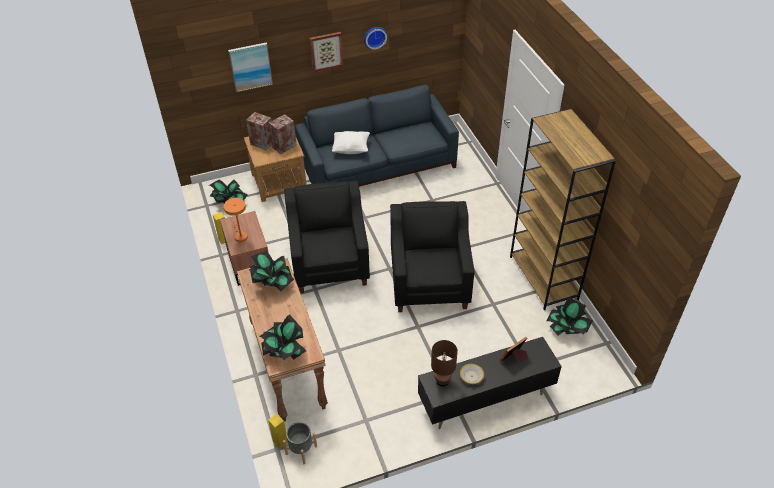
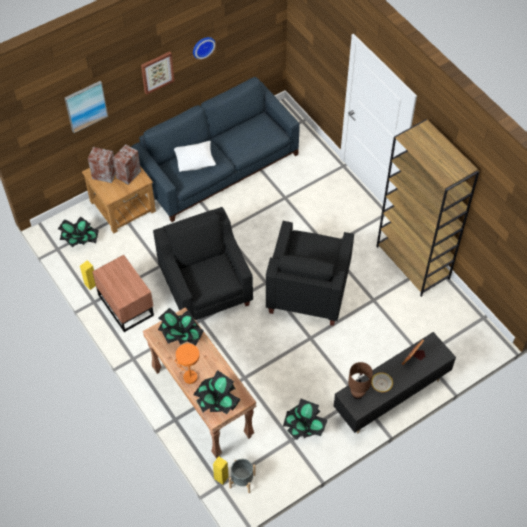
camera: 15 degrees left, 10 degrees up
orange table lamp [224,198,248,242] -> orange table lamp moved to [175,343,200,384]
black armchair [390,201,475,312] -> black armchair turned 150 degrees counterclockwise [266,221,354,326]
potted plant [546,297,593,336] -> potted plant moved to [283,399,328,440]

